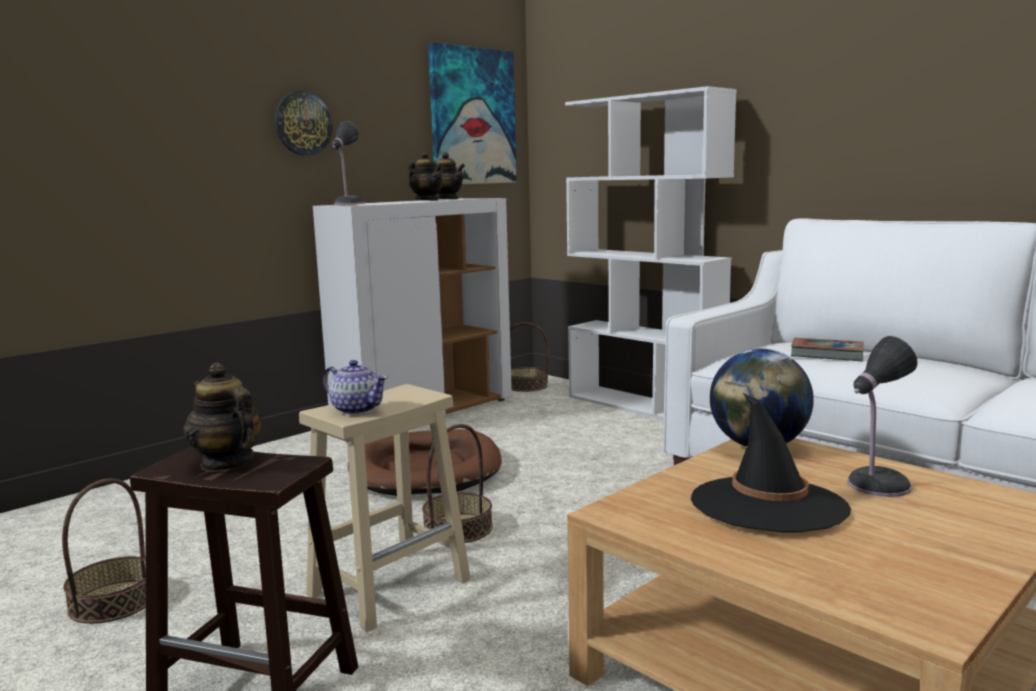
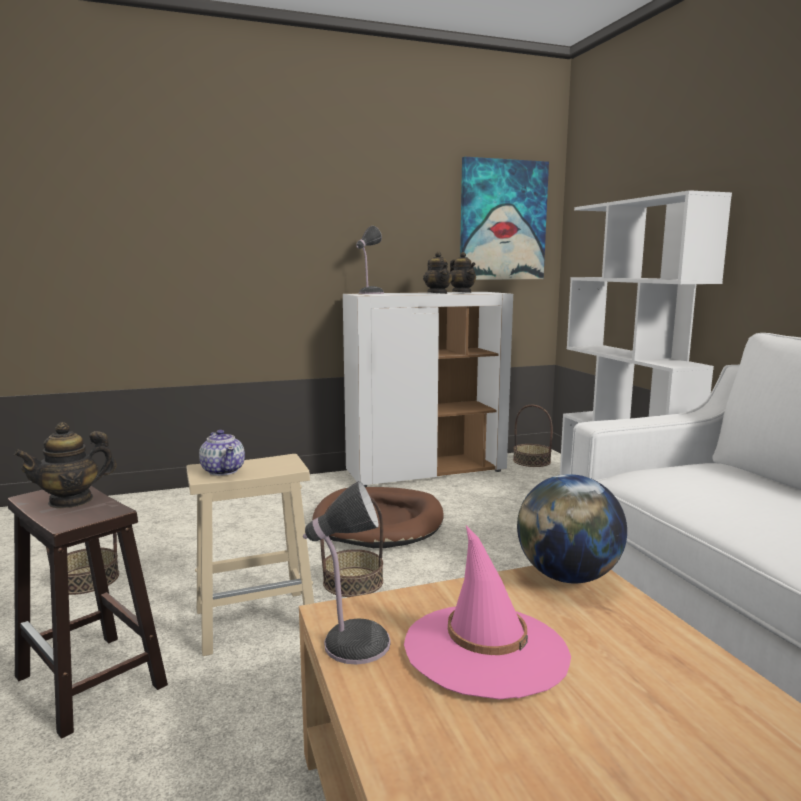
camera: 25 degrees right, 0 degrees up
teapot [184,363,261,472] -> teapot turned 105 degrees counterclockwise [14,422,116,509]
wall clock [275,91,333,156] -> none
black hat [691,393,851,532] -> pink hat [404,526,571,699]
book [791,338,864,361] -> none
table lamp [847,336,918,497] -> table lamp moved to [303,481,391,665]

